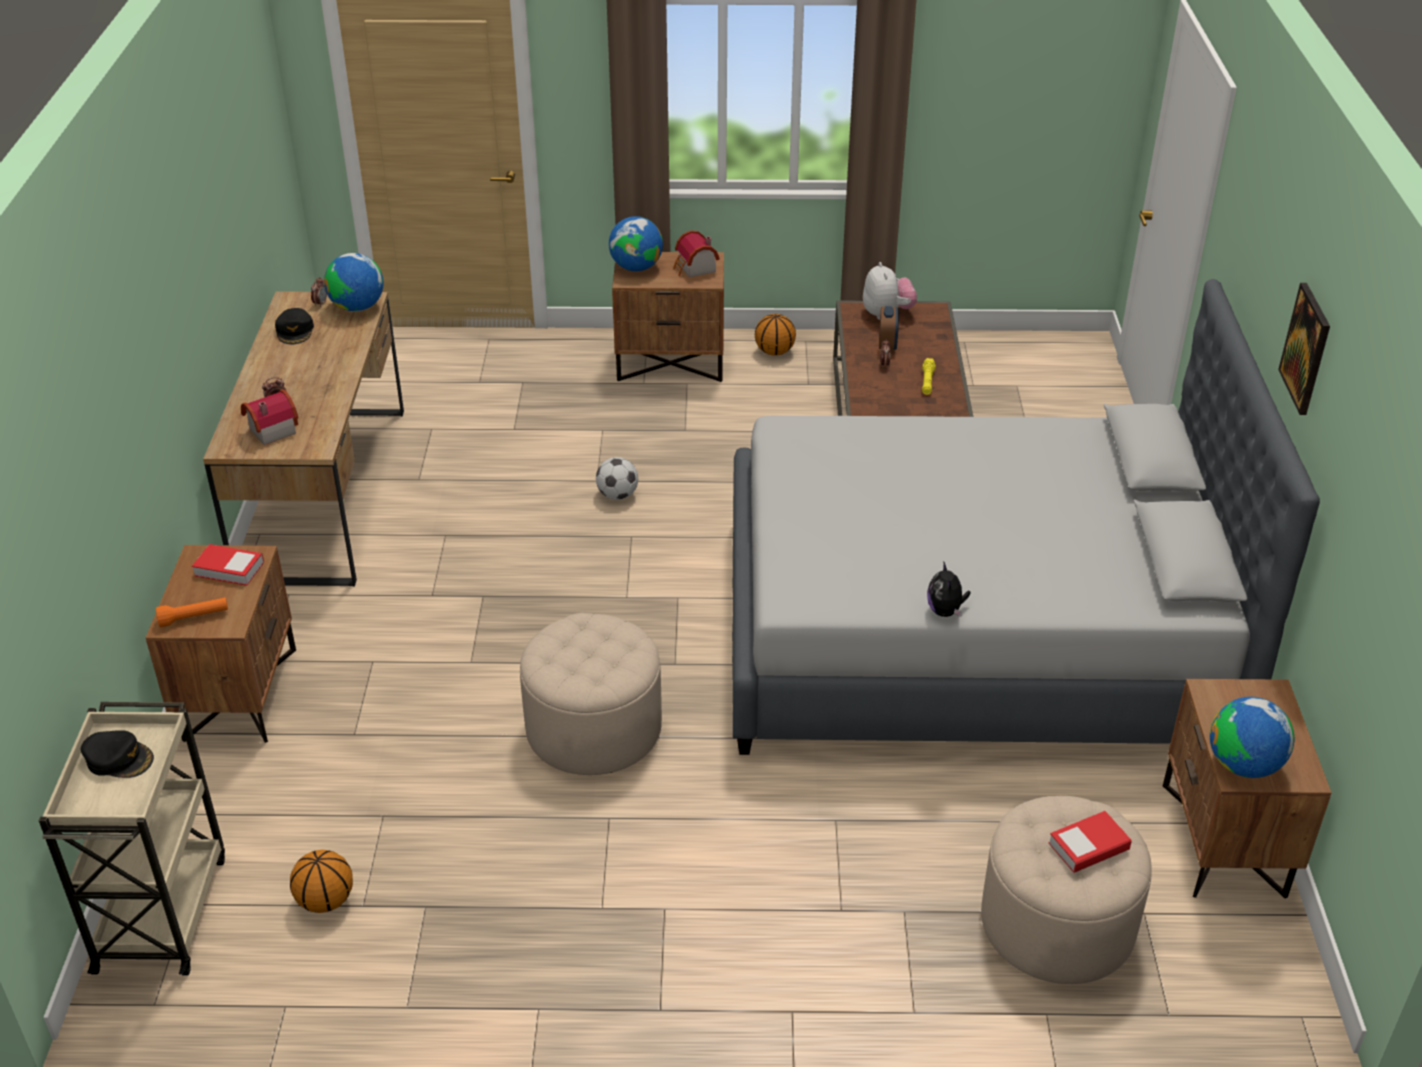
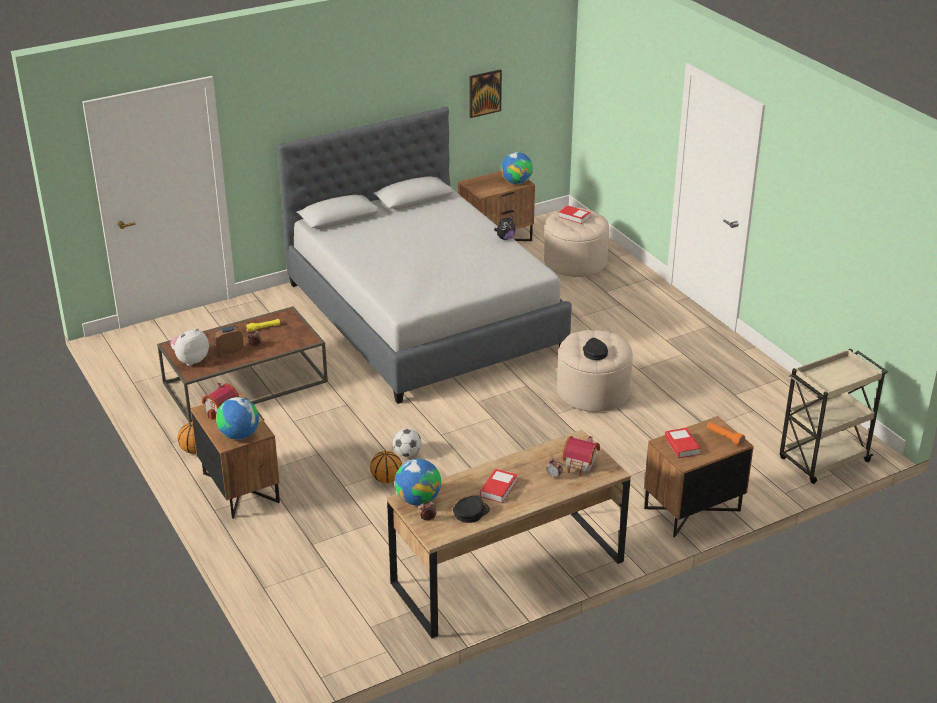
camera: 120 degrees left, 5 degrees down
black cap [81,730,154,778] -> black cap moved to [583,338,608,360]
basketball [290,850,353,913] -> basketball moved to [370,451,402,483]
picture [1278,283,1330,415] -> picture moved to [469,70,502,118]
none -> book [480,469,517,503]

